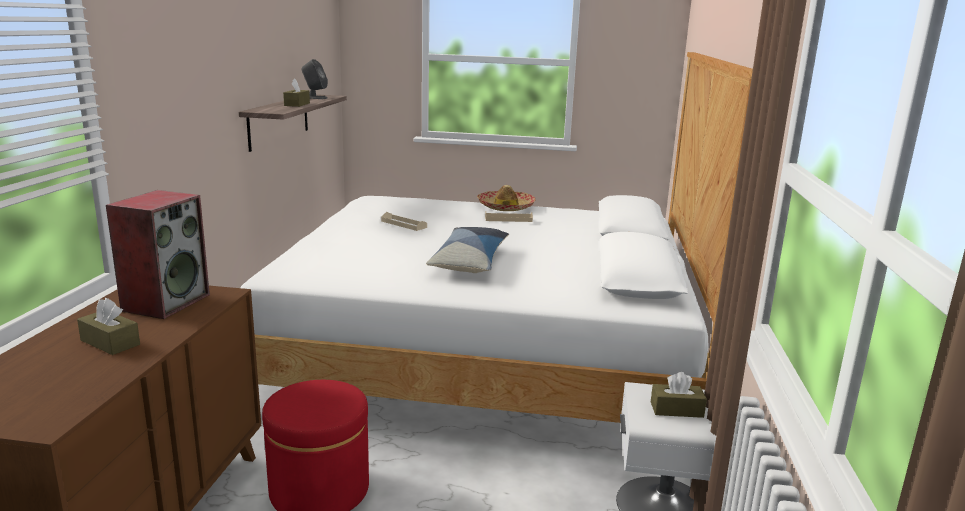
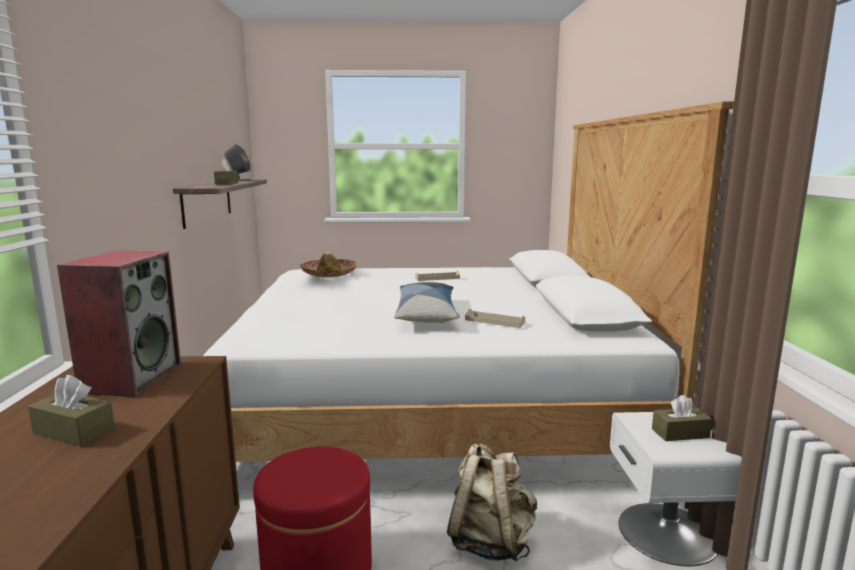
camera: 10 degrees left, 5 degrees down
beige tray [381,212,427,231] -> beige tray moved to [465,308,526,328]
hat [477,185,536,211] -> hat moved to [299,252,357,277]
none -> beige backpack [447,443,537,561]

